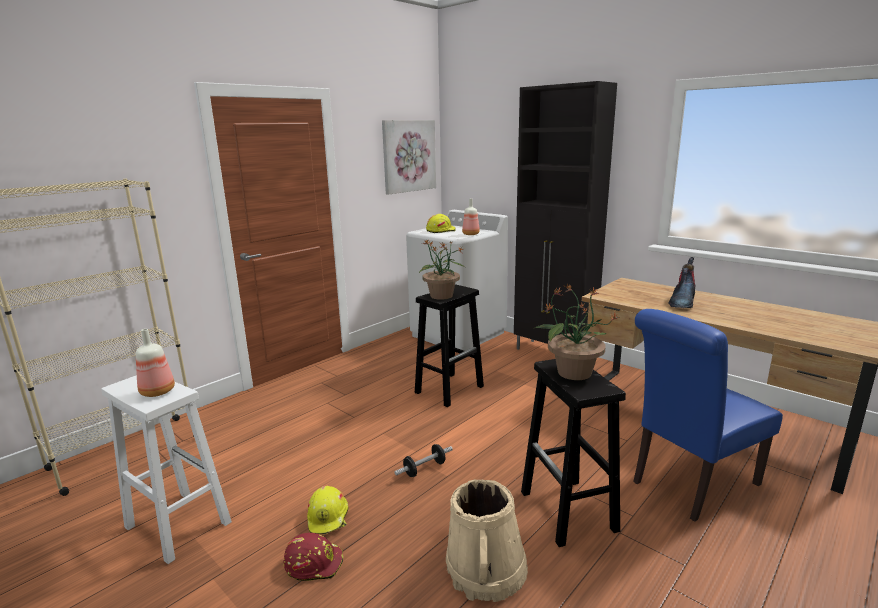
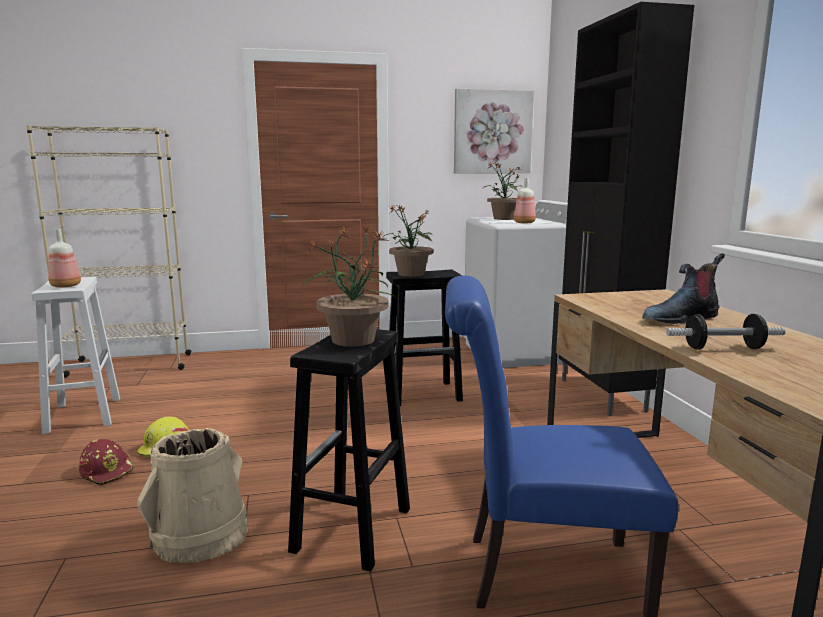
camera: 35 degrees right, 5 degrees down
dumbbell [394,444,453,477] -> dumbbell moved to [666,314,785,350]
yellow hard hat [426,214,456,233] -> potted plant [483,162,522,220]

